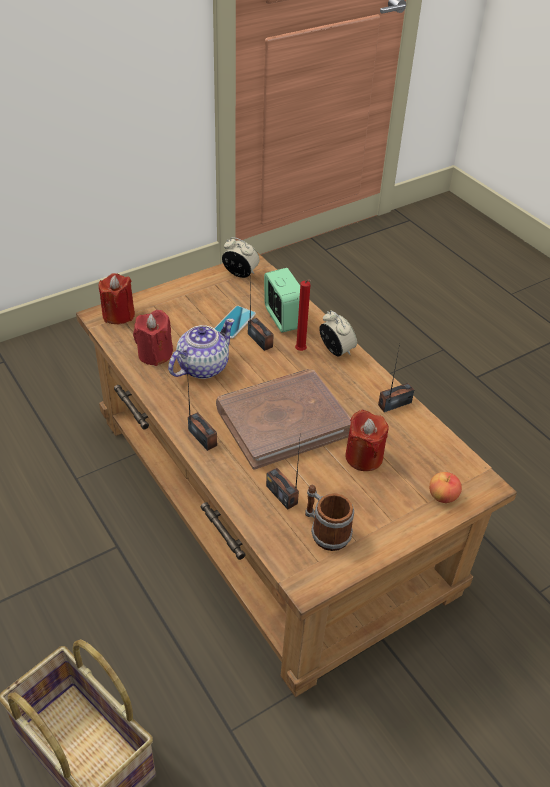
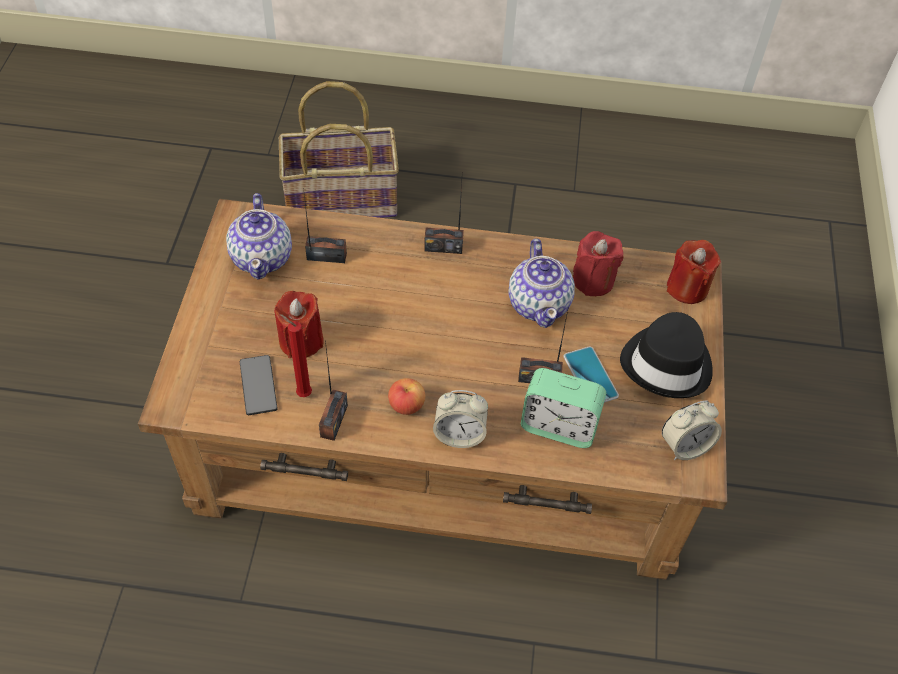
camera: 130 degrees right, 10 degrees up
brown book [216,369,351,470] -> none
red candle [295,279,311,351] -> red candle moved to [280,314,312,397]
mug [305,485,354,551] -> teapot [226,193,292,280]
apple [429,472,462,503] -> apple moved to [388,378,425,415]
none -> phone [240,355,278,415]
none -> black hat [620,312,713,398]

